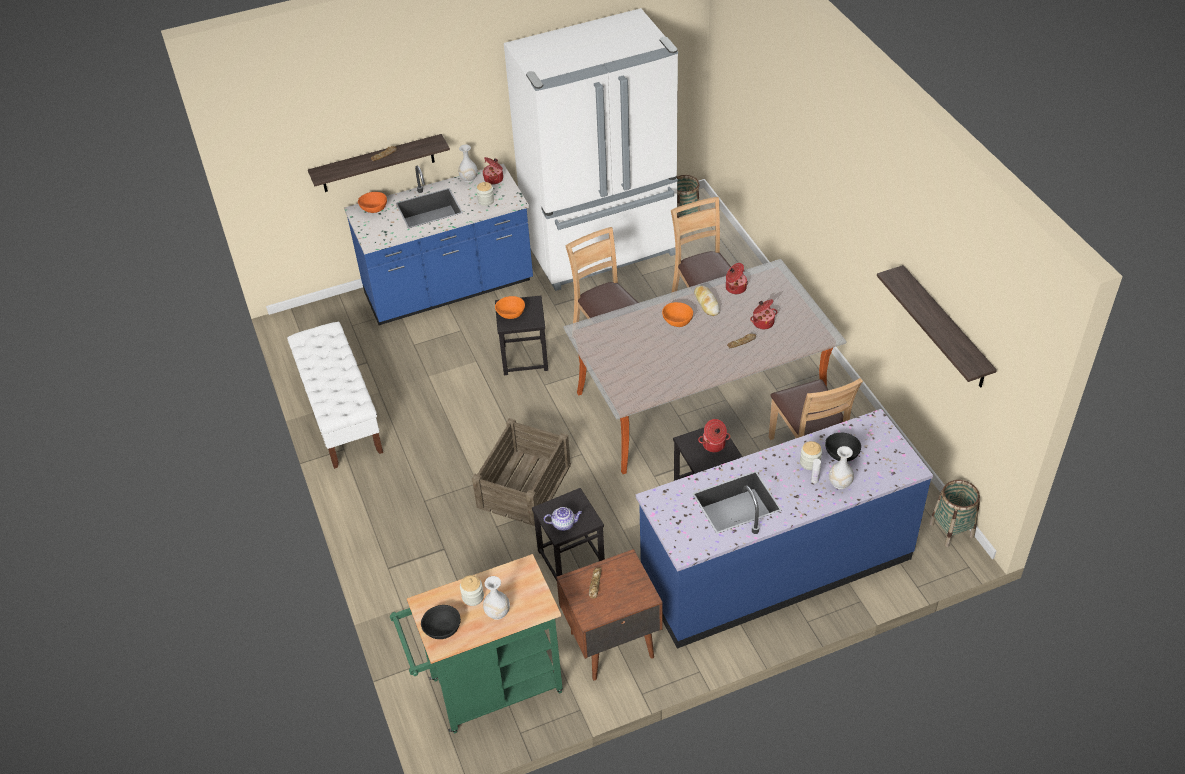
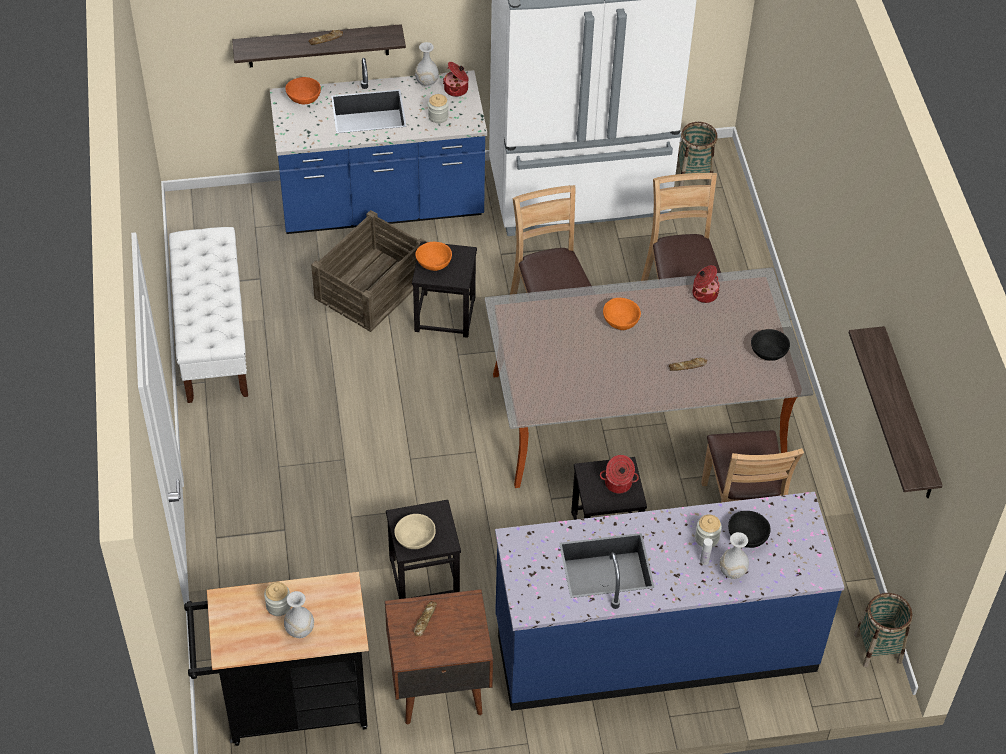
camera: 10 degrees right, 5 degrees up
green cart [390,554,563,734] -> black cart [184,572,369,746]
black bowl [421,605,461,639] -> black bowl moved to [751,329,790,361]
crate [472,418,571,526] -> crate moved to [311,210,427,332]
teapot [544,507,582,531] -> beige bowl [394,514,436,549]
bread [694,286,720,316] -> none
cooking pot [750,299,777,329] -> none

